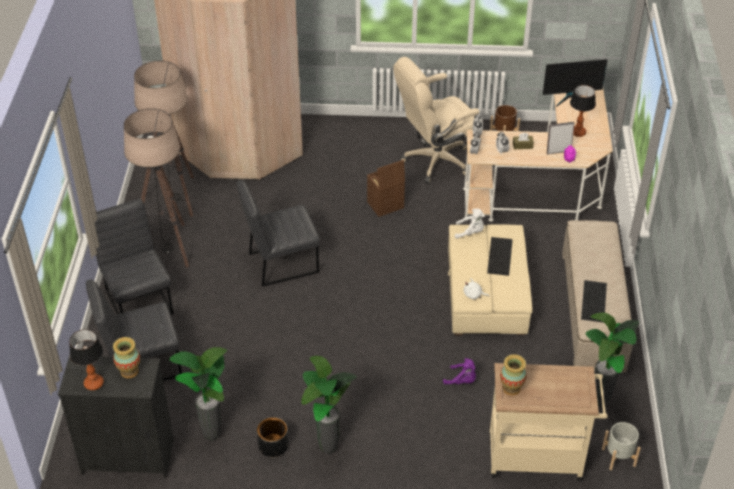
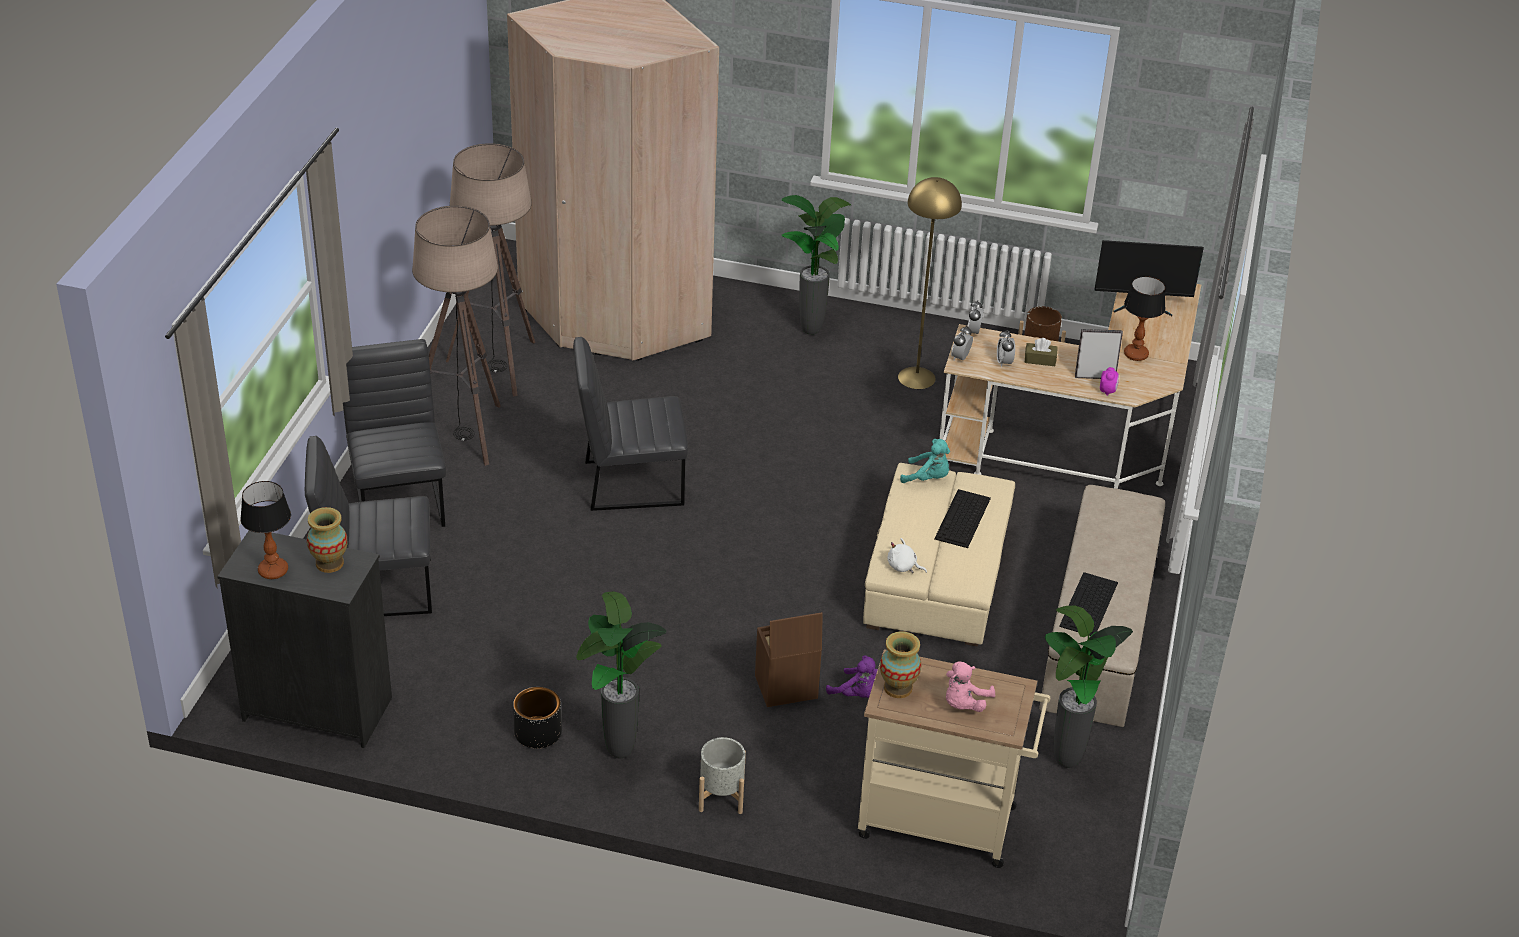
camera: 10 degrees right, 5 degrees down
potted plant [170,347,227,440] -> potted plant moved to [782,195,851,335]
brown storage box [367,160,405,217] -> brown storage box moved to [755,612,823,707]
beige office chair [393,57,480,184] -> yellow floor lamp [898,177,962,389]
white plush toy [455,209,485,239] -> turquoise plush toy [900,439,950,483]
grey planter [602,422,641,470] -> grey planter moved to [699,737,746,814]
none -> pink plush toy [946,661,995,712]

